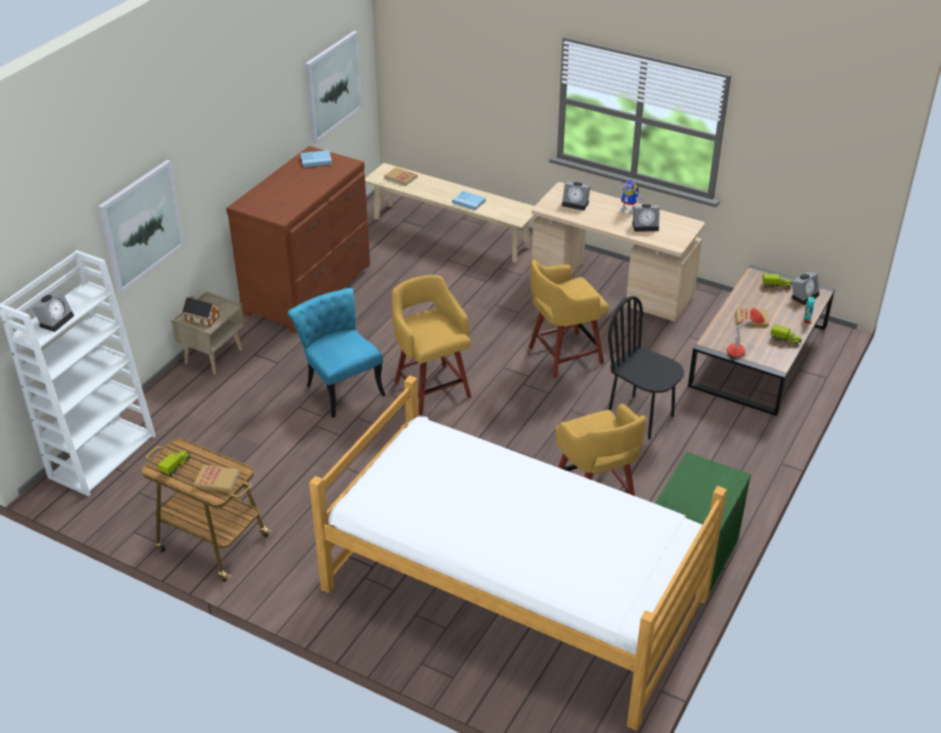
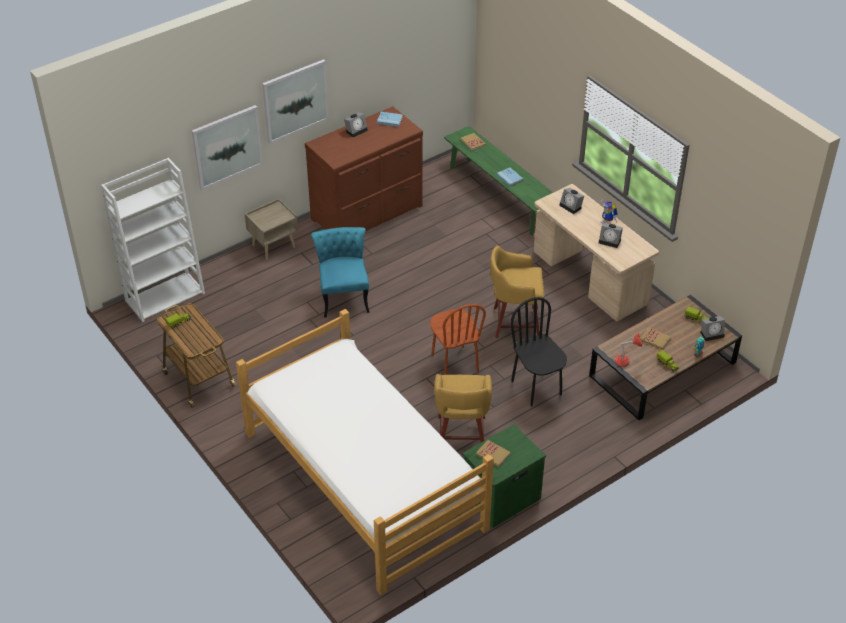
camera: 25 degrees right, 5 degrees up
alarm clock [32,291,74,332] -> alarm clock moved to [344,112,368,137]
toy house [182,294,220,327] -> none
book [194,465,240,492] -> book moved to [476,440,511,467]
picture [305,31,362,143] -> picture moved to [262,59,329,144]
beige bench [365,163,534,262] -> green bench [444,126,553,235]
yellow stool [392,275,471,415] -> none
none -> brown chair [430,304,486,375]

